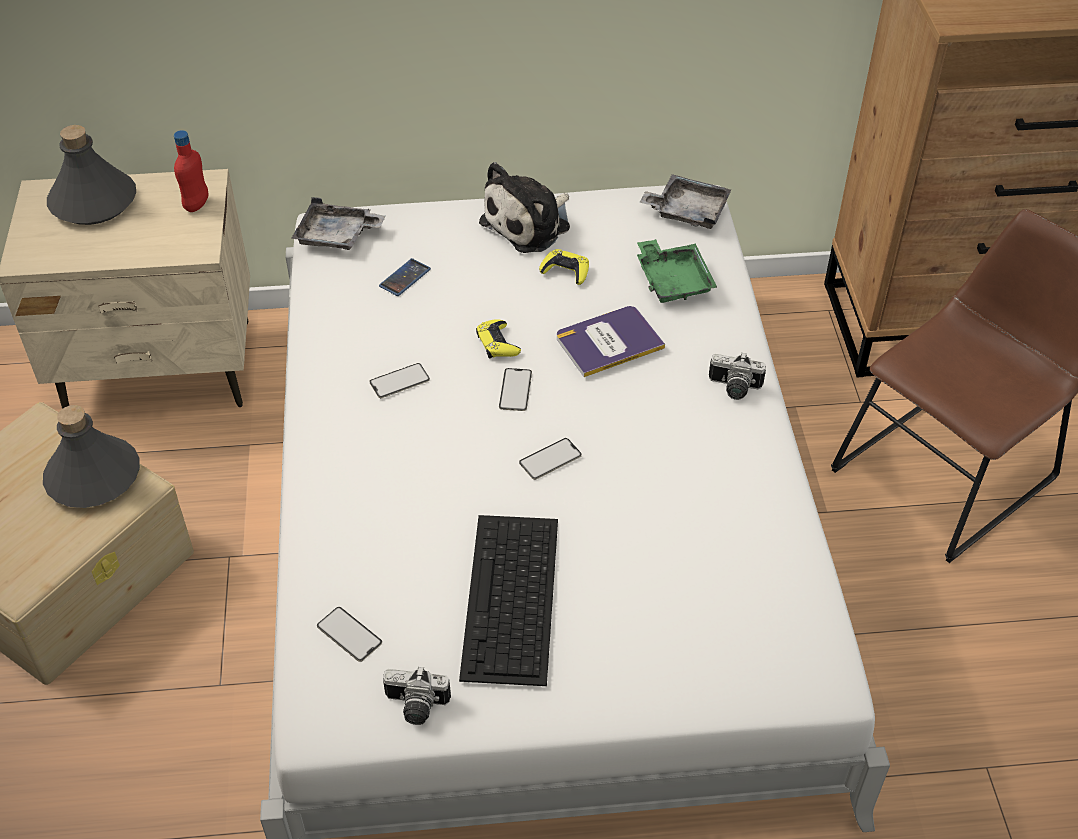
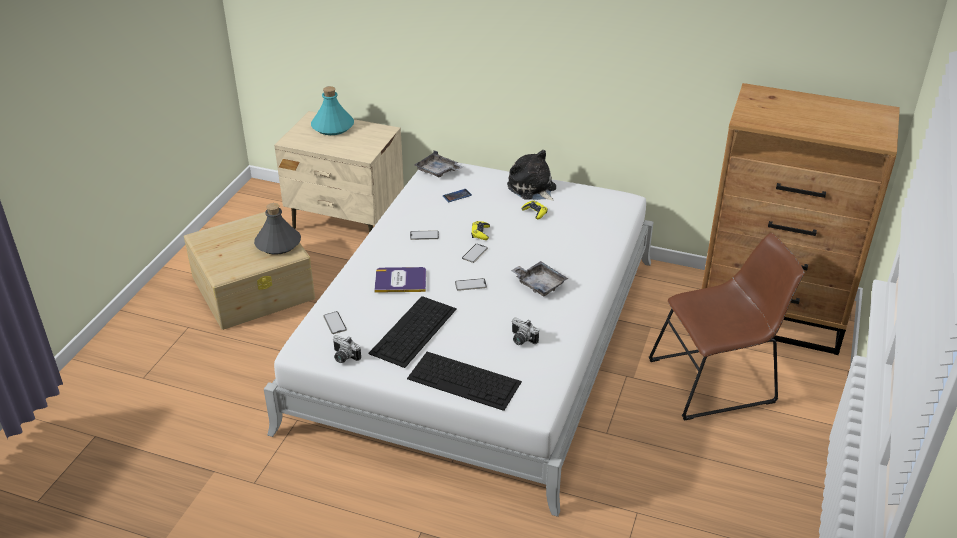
camera: 25 degrees right, 10 degrees down
grey bottle [47,125,136,225] -> turquoise bottle [311,86,354,135]
red bottle [174,130,209,212] -> none
plush toy [479,162,570,253] -> plush toy turned 75 degrees clockwise [507,150,556,201]
book [557,306,665,377] -> book moved to [374,267,426,293]
green tray [637,239,717,303] -> none
grey tray [640,174,731,229] -> grey tray moved to [511,261,568,297]
camera [709,352,766,400] -> camera moved to [512,317,539,345]
none -> keyboard [407,352,522,411]

